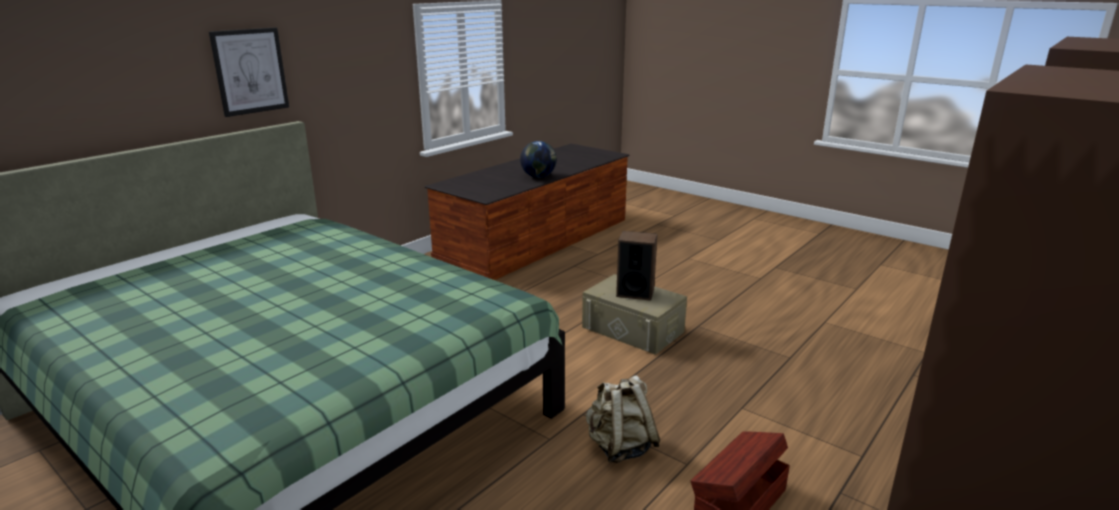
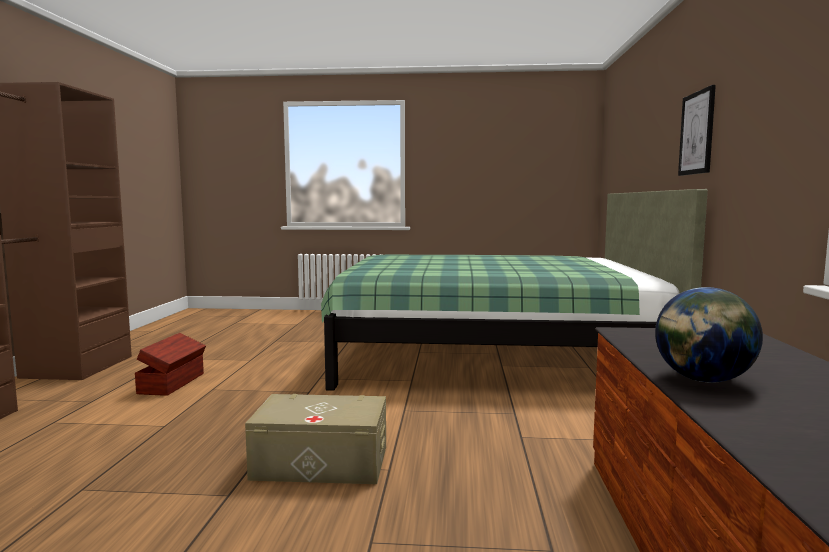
camera: 145 degrees right, 15 degrees down
beige backpack [586,375,660,463] -> none
speaker [616,231,657,301] -> none

